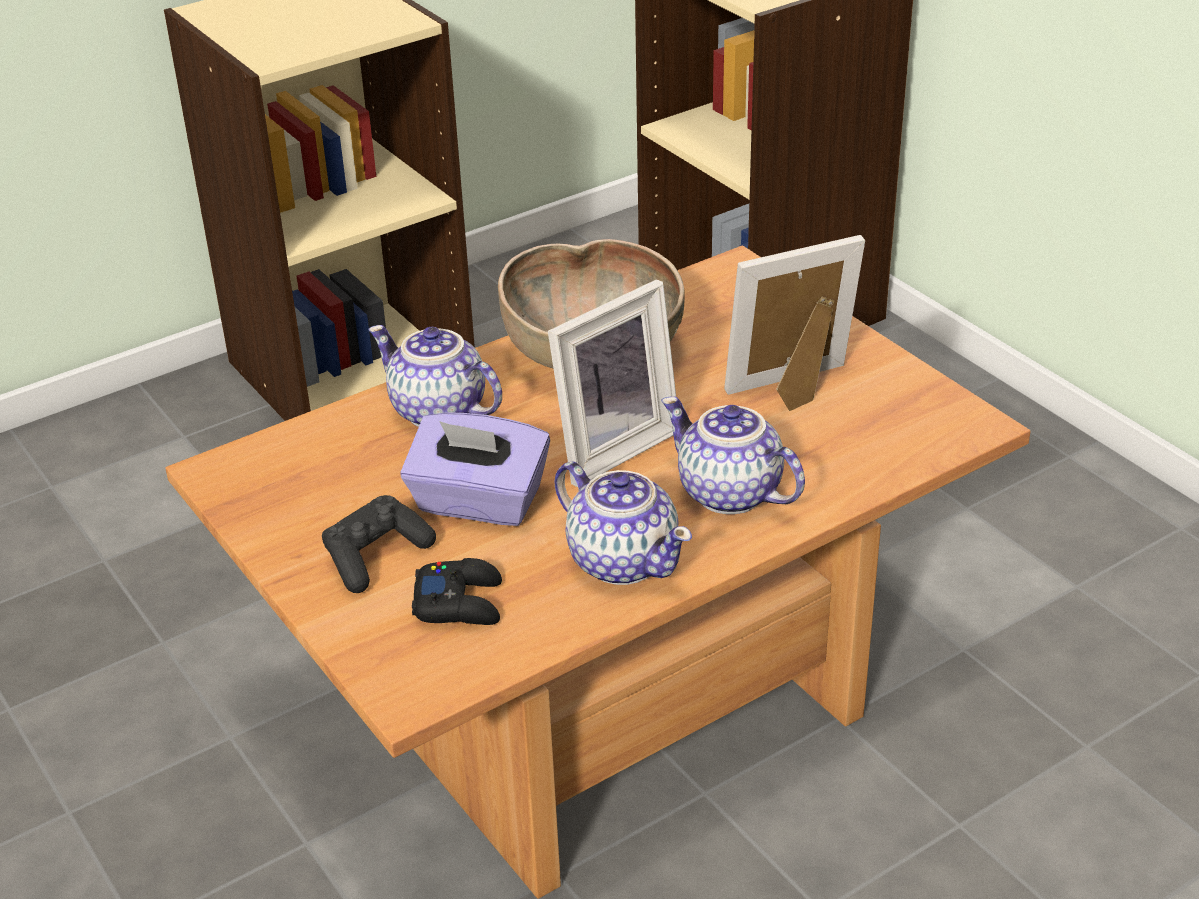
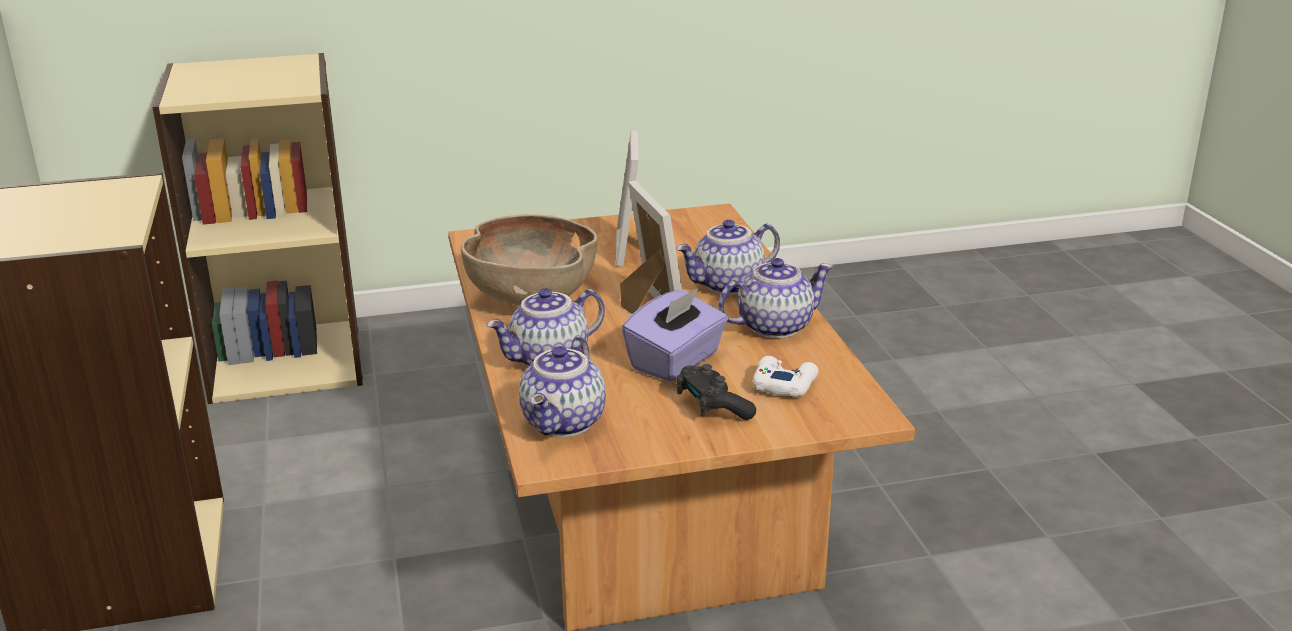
camera: 70 degrees left, 10 degrees down
black game controller [412,558,502,625] -> white game controller [753,356,819,397]
none -> teapot [519,336,606,437]

